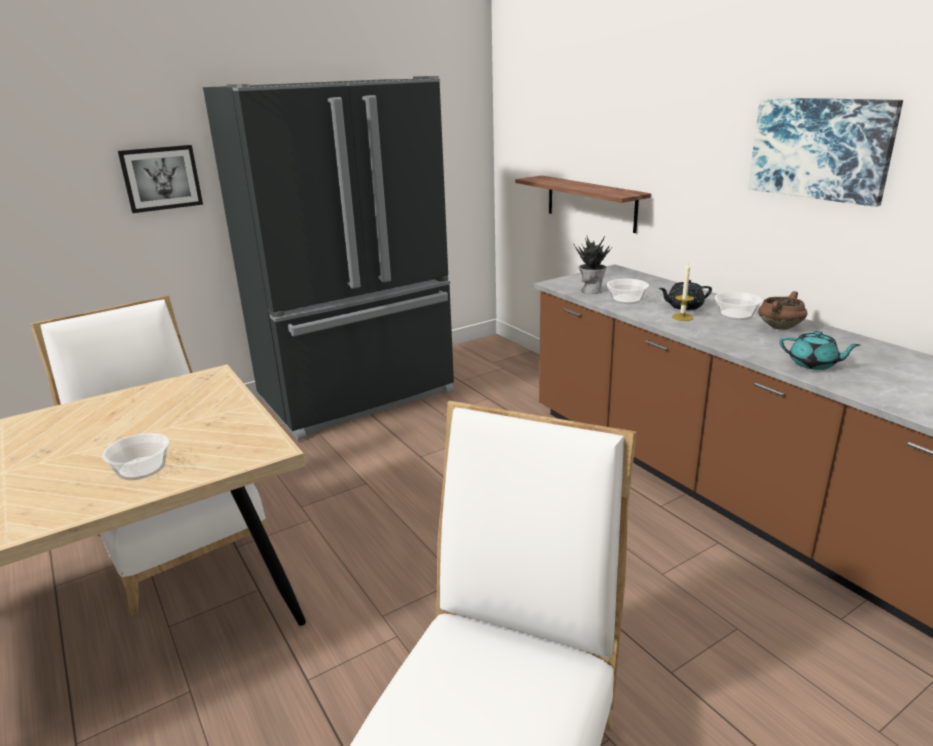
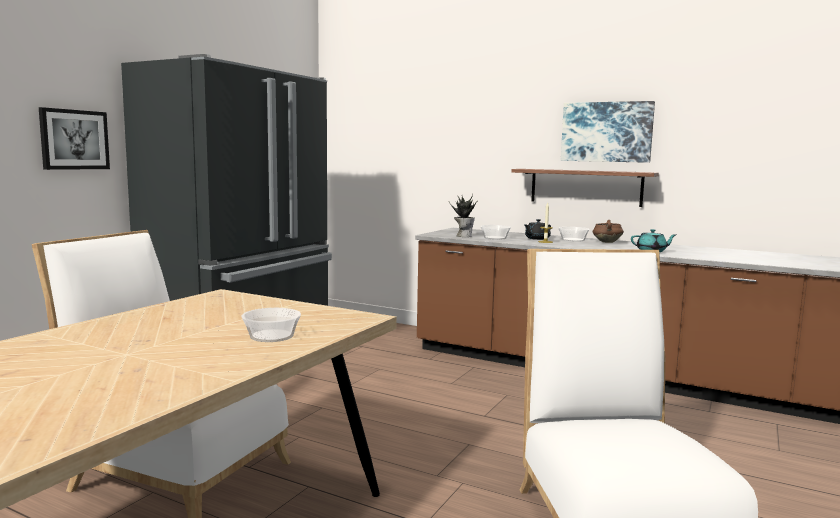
camera: 30 degrees left, 15 degrees down
shelf [515,175,651,233] -> shelf moved to [511,169,659,207]

